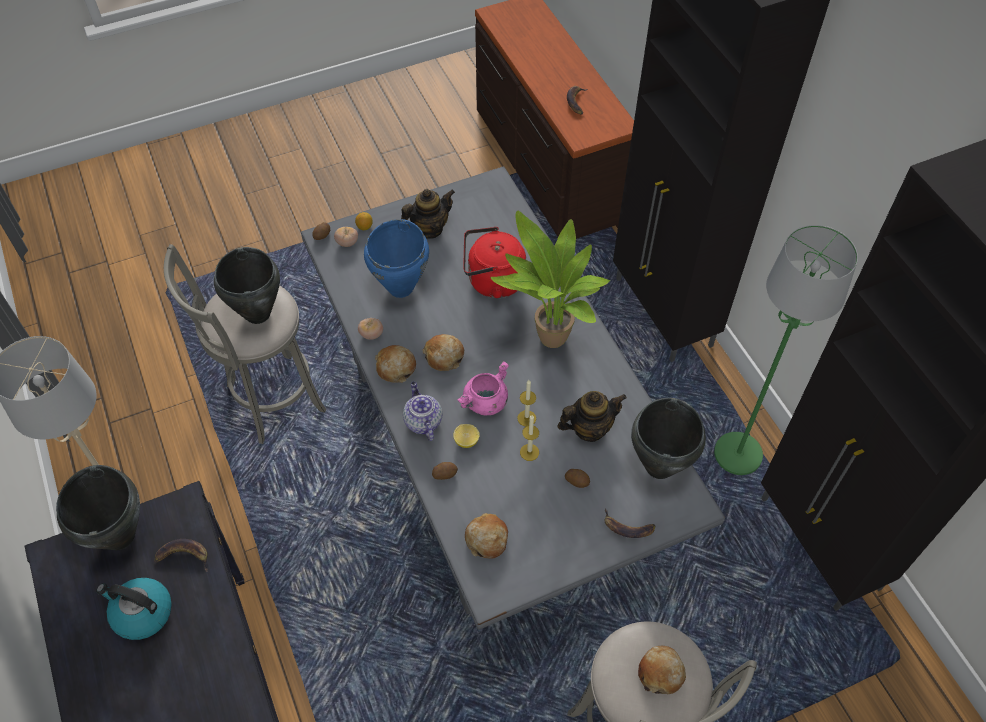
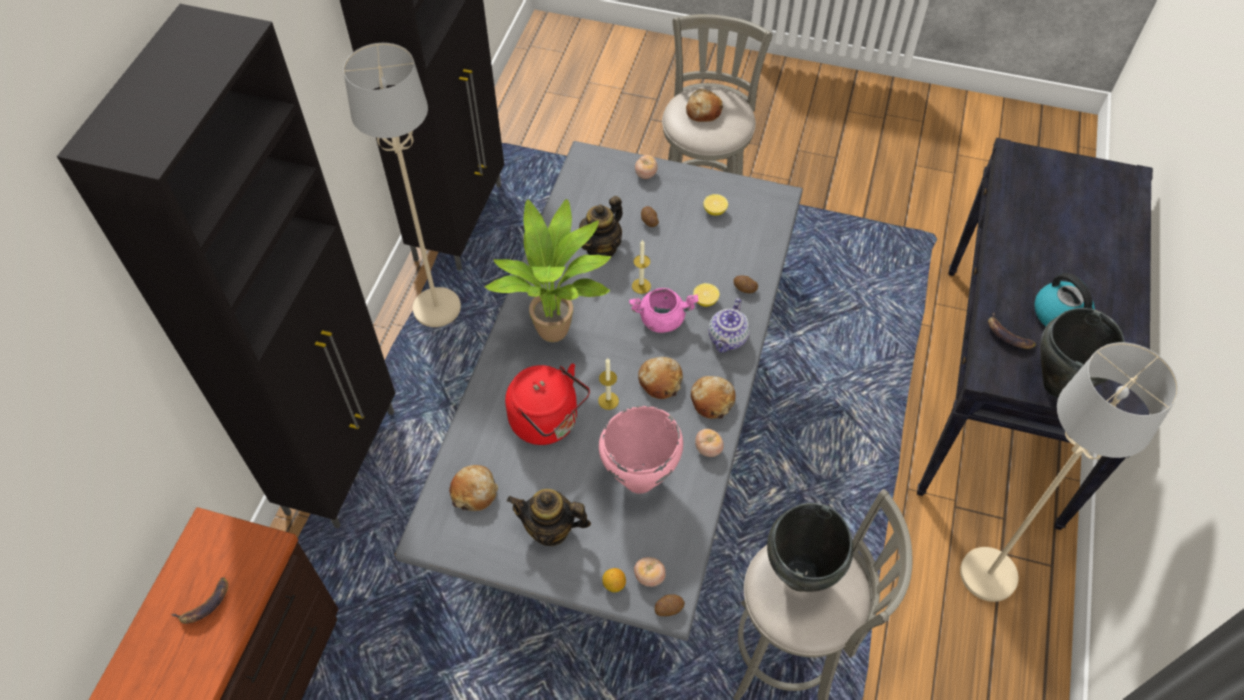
camera: 140 degrees left, 0 degrees up
blue cooking pot [364,219,429,298] -> pink cooking pot [599,406,683,494]
bread [465,513,508,558] -> bread moved to [449,465,498,511]
candle [520,415,539,461] -> candle moved to [598,358,619,410]
teapot [557,391,627,442] -> teapot turned 75 degrees counterclockwise [579,196,623,257]
banana [605,509,655,538] -> tomato [635,155,657,179]
black cooking pot [631,398,706,479] -> none
green floor lamp [714,225,858,475] -> beige floor lamp [343,43,461,327]
none -> lemon [703,194,728,215]

